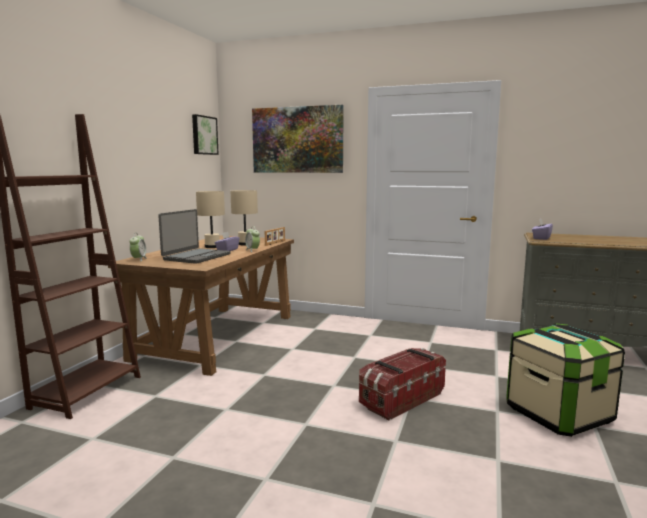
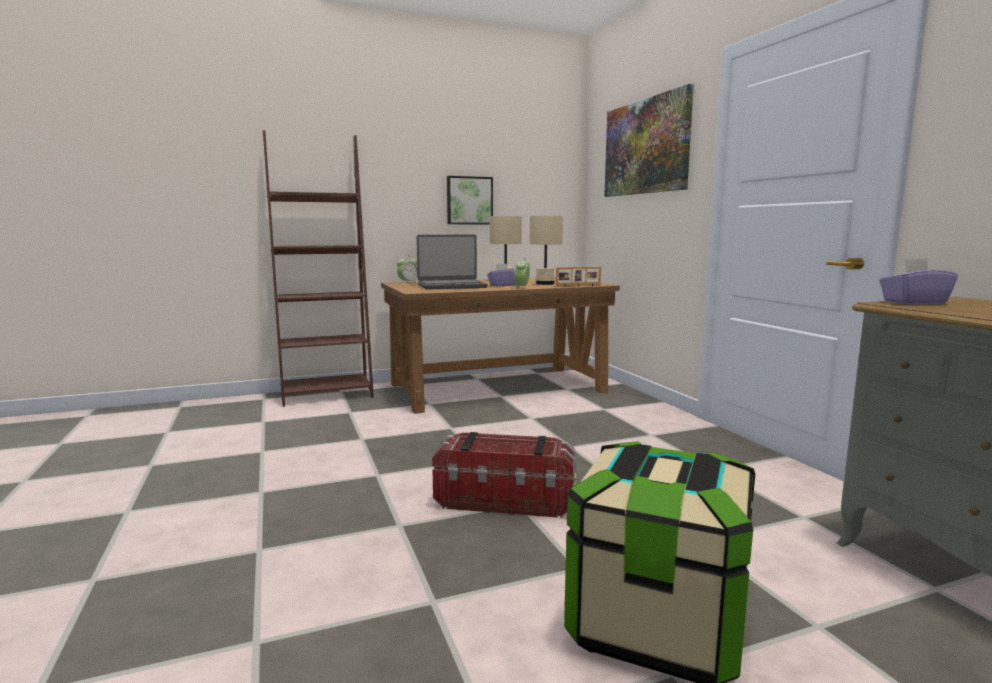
camera: 50 degrees right, 0 degrees up
picture [192,114,219,155] -> picture moved to [447,176,493,224]

